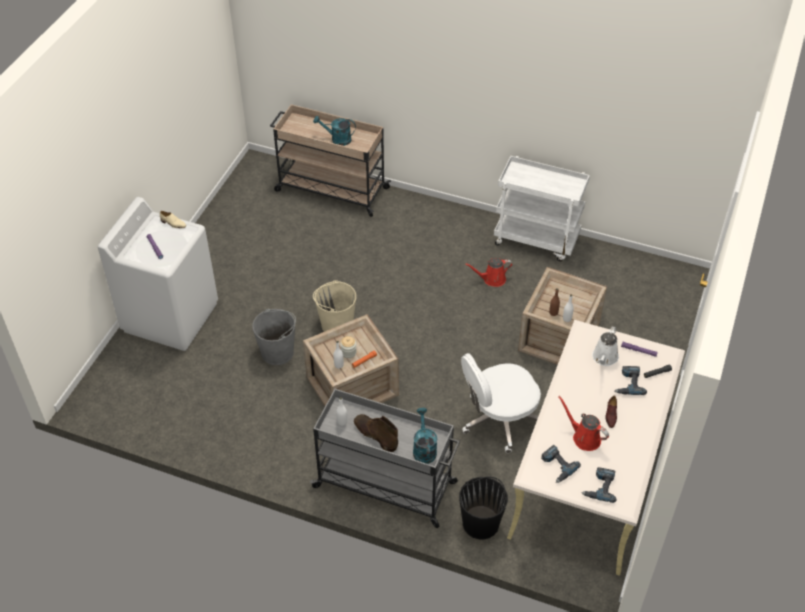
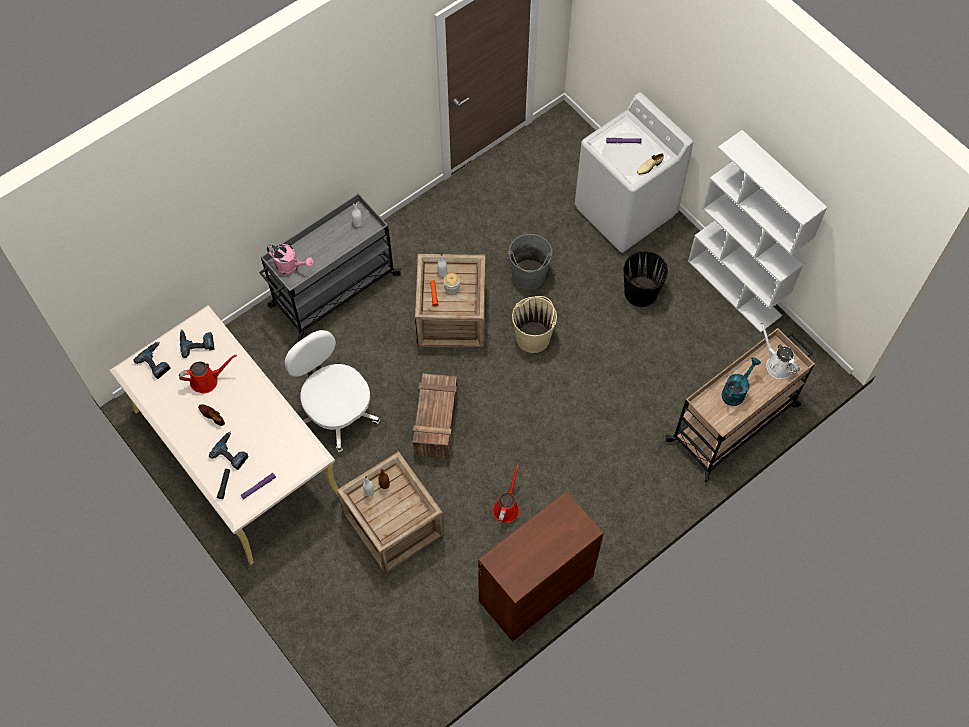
camera: 120 degrees right, 15 degrees up
brown boot [354,414,398,452] -> none
turquoise watering can [413,408,437,464] -> pink watering can [267,244,314,275]
black bucket [459,477,508,539] -> black bucket moved to [624,251,668,307]
white office chair [461,353,541,453] -> white office chair turned 45 degrees counterclockwise [285,330,380,453]
white cart [494,156,590,261] -> brown cabinet [478,491,604,642]
white watering can [592,326,619,366] -> white watering can moved to [760,323,800,379]
none -> crate [413,373,458,459]
none -> white bookcase [688,130,827,333]

